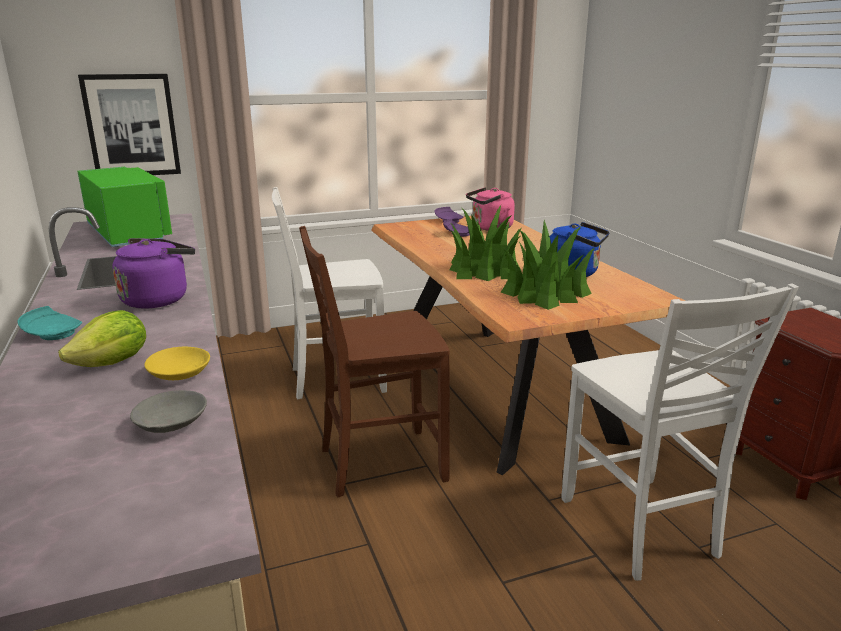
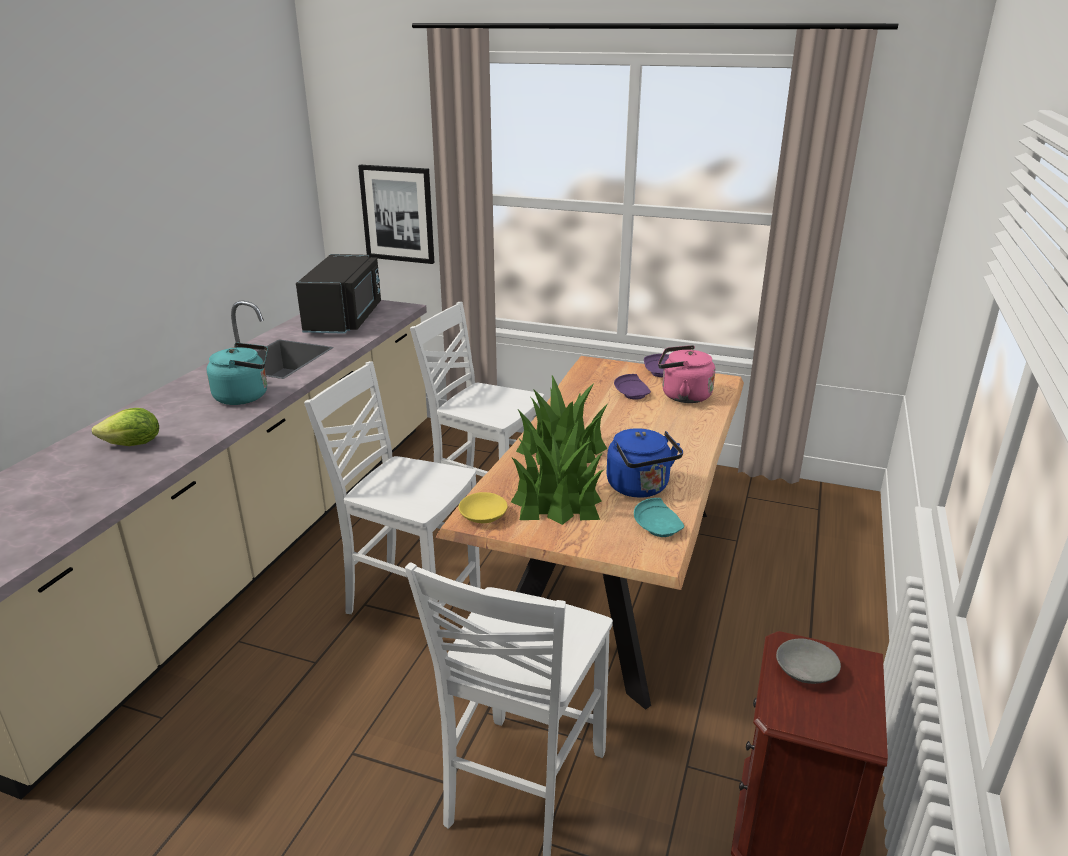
camera: 40 degrees right, 5 degrees up
turquoise plate [18,306,82,340] -> turquoise plate moved to [634,498,684,537]
green microwave [77,167,172,247] -> black microwave [296,254,381,334]
purple kettle [112,238,195,309] -> turquoise kettle [207,343,268,405]
grey bowl [130,390,207,433] -> grey bowl moved to [776,639,841,684]
yellow bowl [144,347,210,380] -> yellow bowl moved to [458,492,508,523]
brown chair [299,226,450,497] -> white chair [304,361,481,629]

